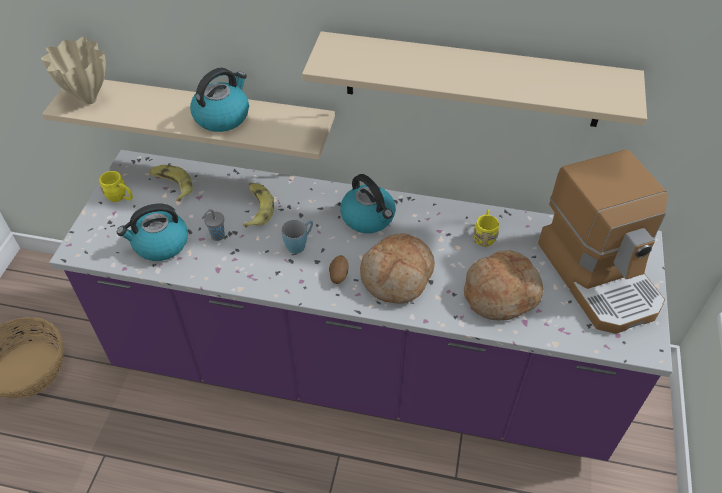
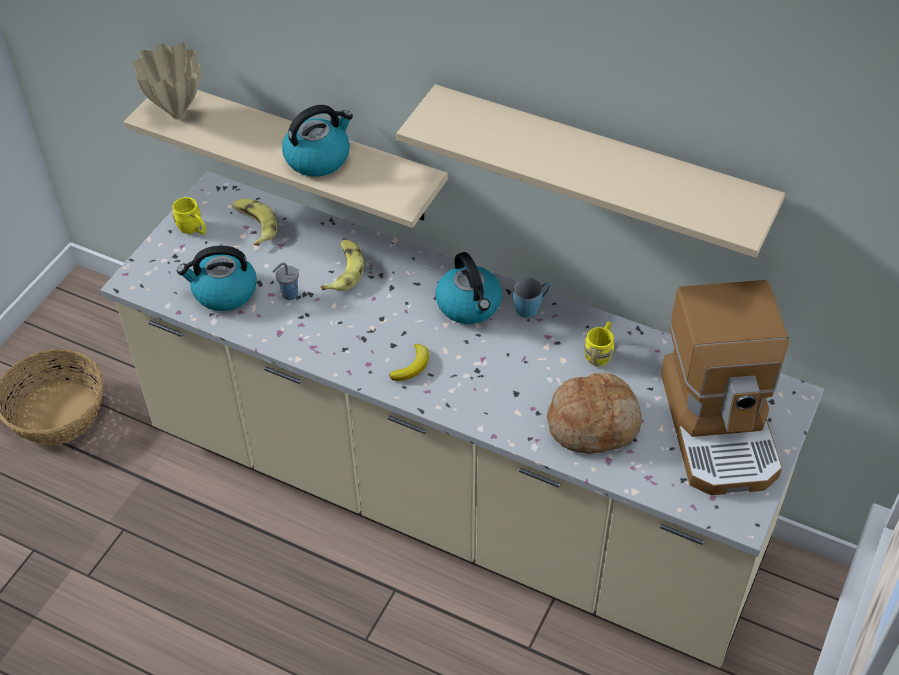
camera: 15 degrees right, 0 degrees up
purple counter [49,150,672,461] -> beige counter [101,171,824,668]
blue mug [282,220,313,254] -> blue mug moved to [513,278,551,318]
potato [329,255,349,284] -> banana [389,344,429,381]
bread [360,233,435,304] -> none

